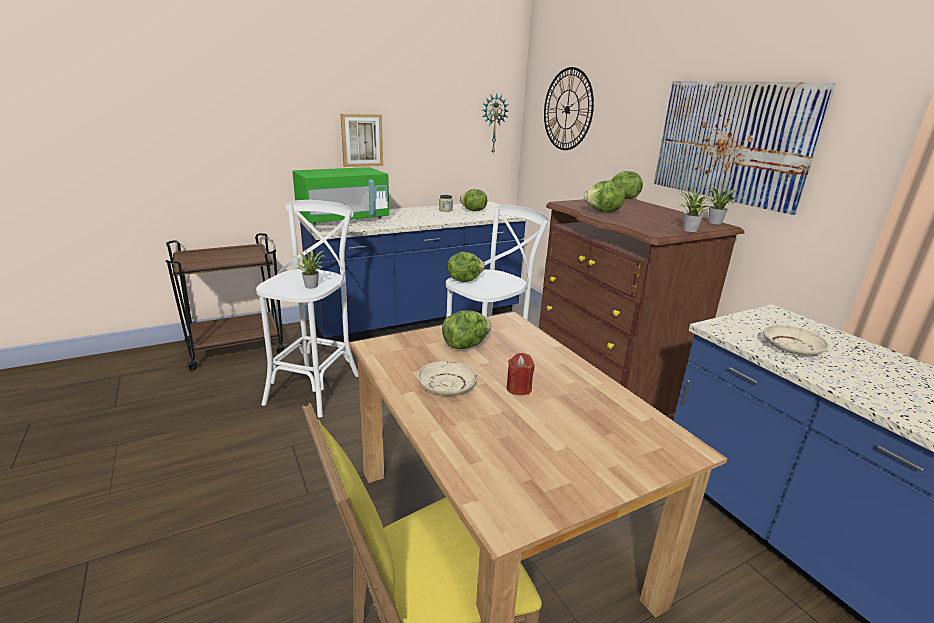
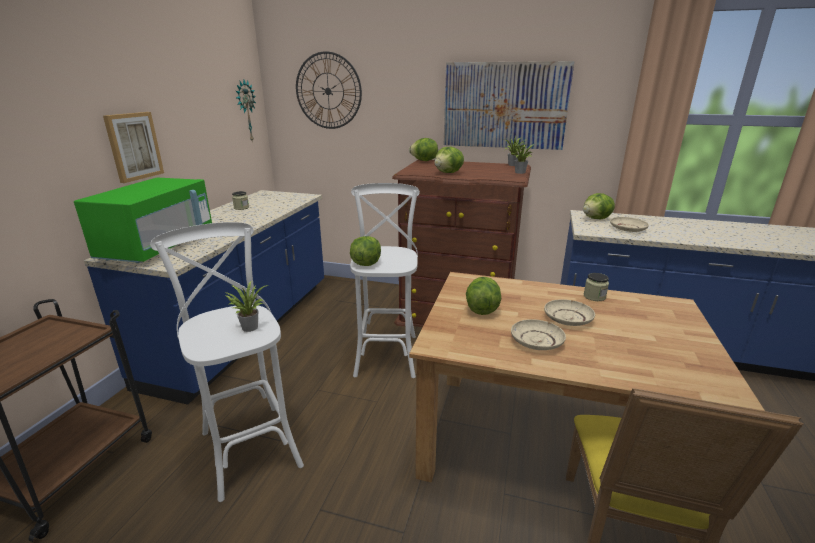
camera: 45 degrees left, 0 degrees up
lettuce [460,189,487,211] -> lettuce moved to [583,193,615,219]
red candle [507,353,535,395] -> beige plate [544,299,595,326]
none -> jar [584,273,609,301]

